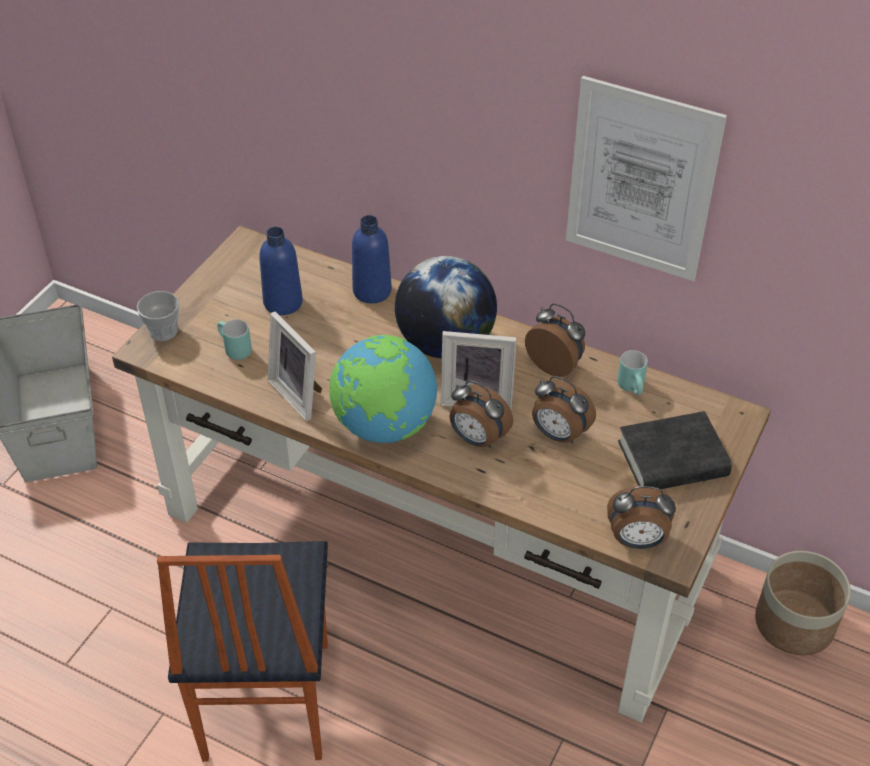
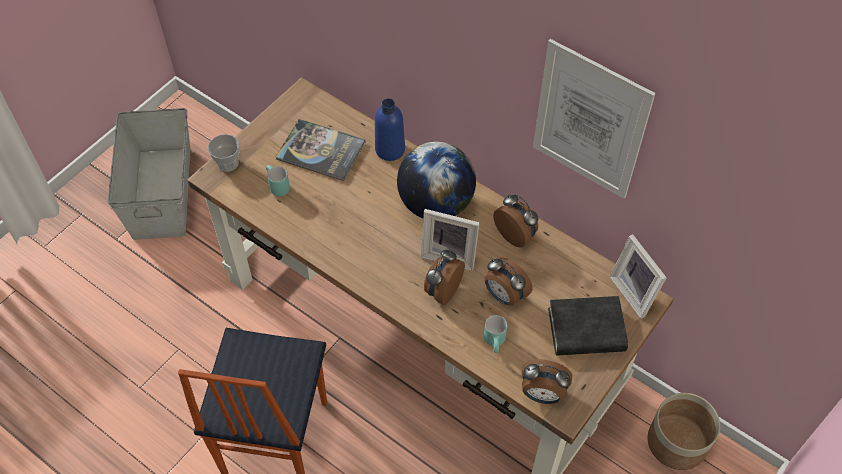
camera: 10 degrees right, 10 degrees up
blue bottle [259,227,303,315] -> book [276,119,366,181]
picture frame [268,312,322,421] -> picture frame moved to [610,234,667,319]
globe [329,335,437,443] -> none
alarm clock [450,381,513,448] -> alarm clock turned 75 degrees clockwise [424,248,465,305]
turquoise mug [617,350,648,395] -> turquoise mug moved to [484,315,507,353]

